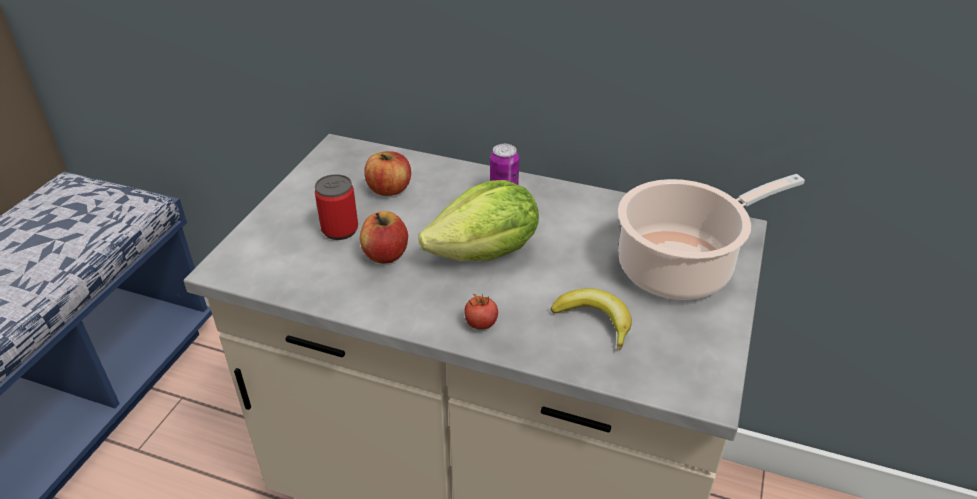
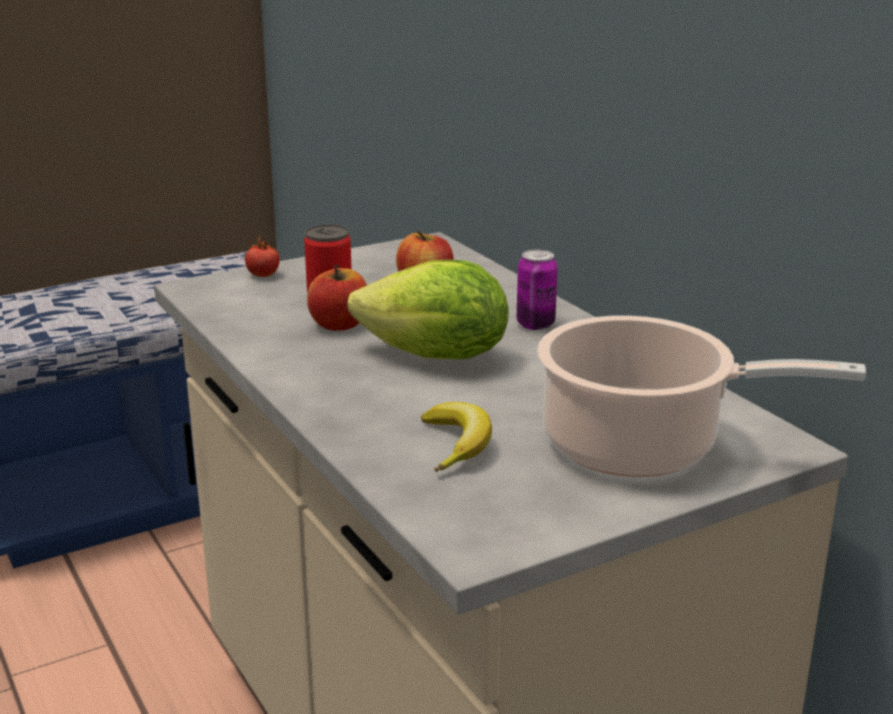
camera: 40 degrees right, 15 degrees down
tomato [464,294,498,330] -> tomato moved to [245,235,280,277]

